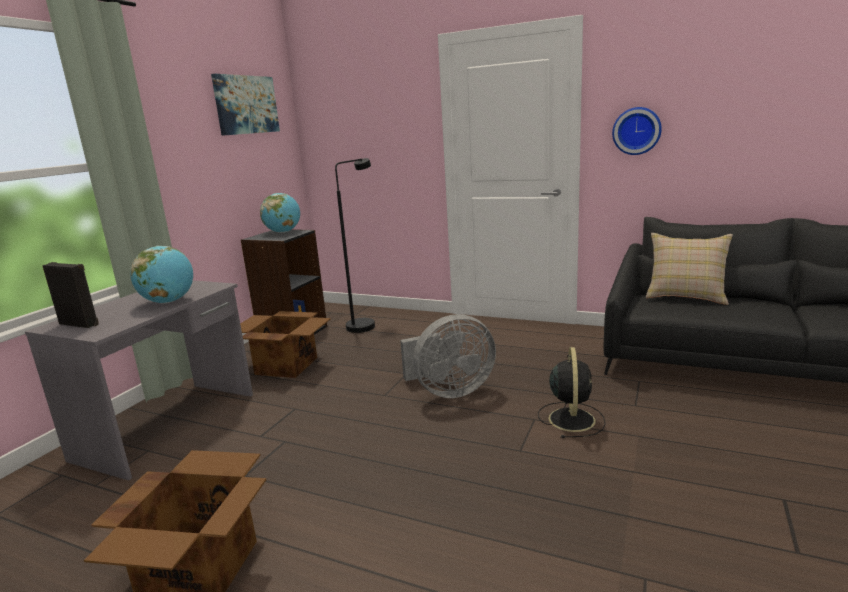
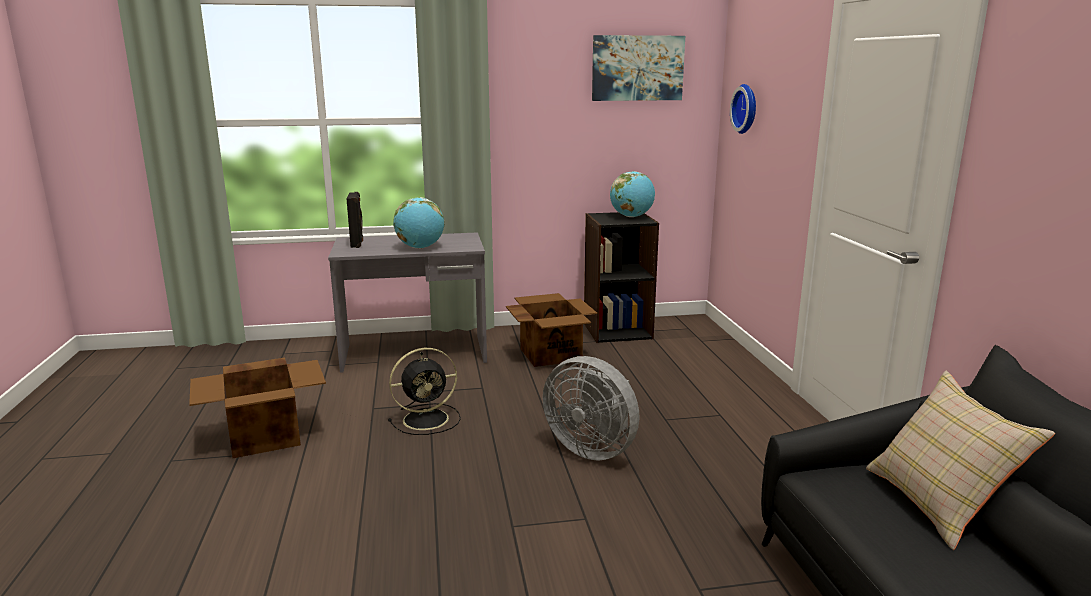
camera: 55 degrees right, 0 degrees up
black floor lamp [335,158,375,333] -> none
black fan [538,347,606,438] -> black fan moved to [388,348,461,435]
wall clock [612,107,662,155] -> wall clock moved to [730,84,756,134]

